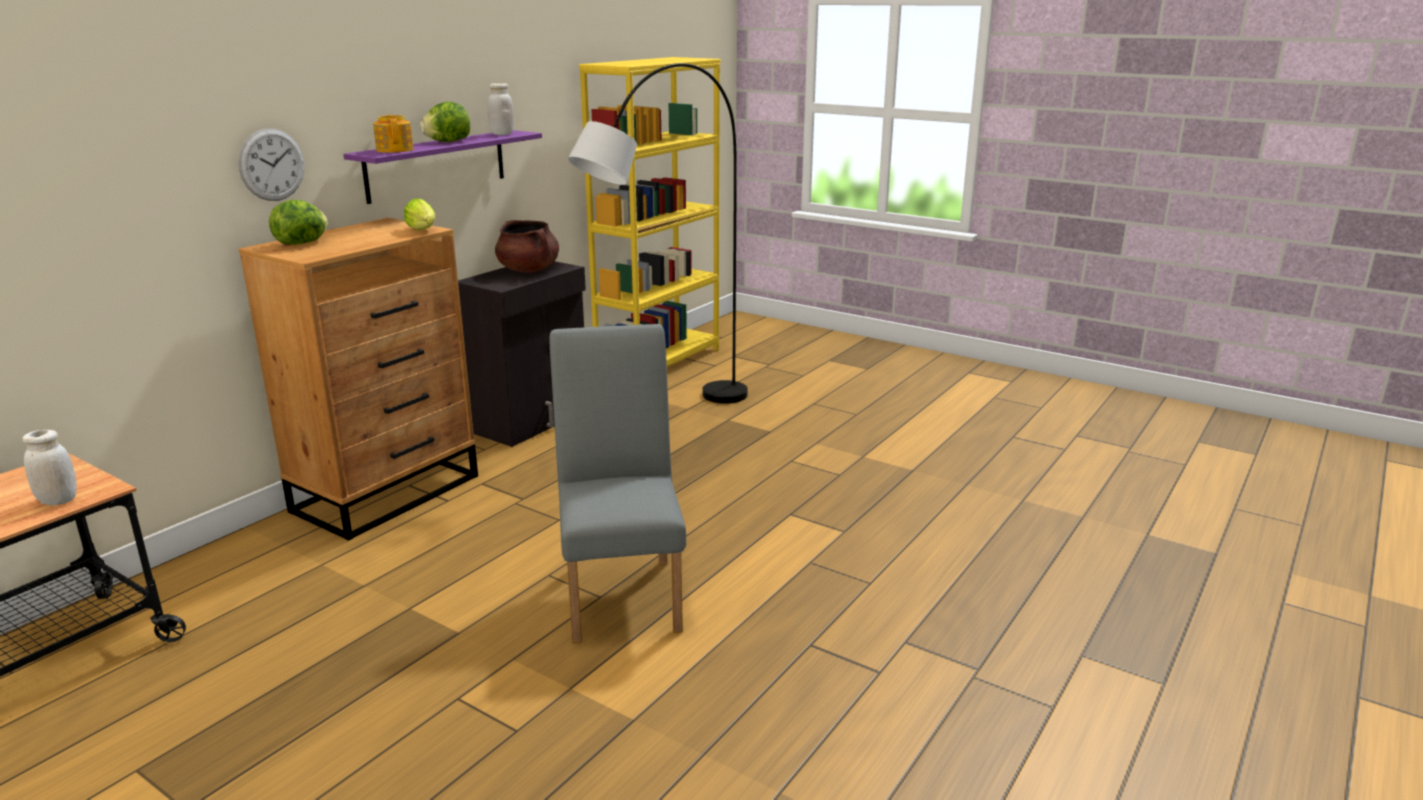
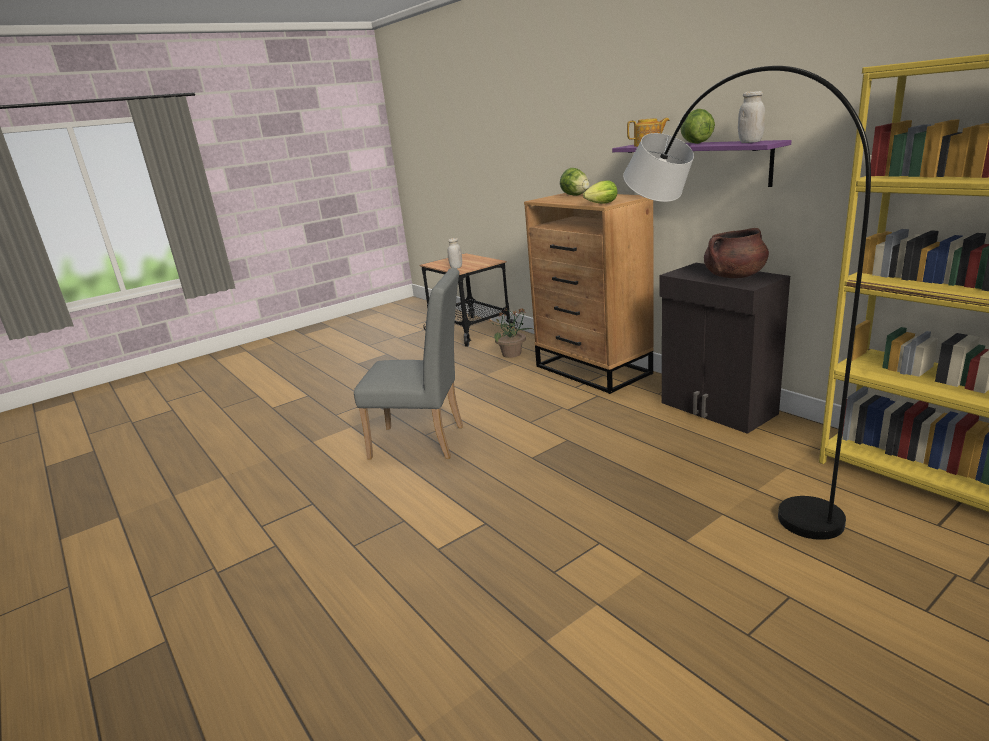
camera: 110 degrees right, 0 degrees up
wall clock [238,129,304,201] -> none
none -> potted plant [488,308,533,358]

